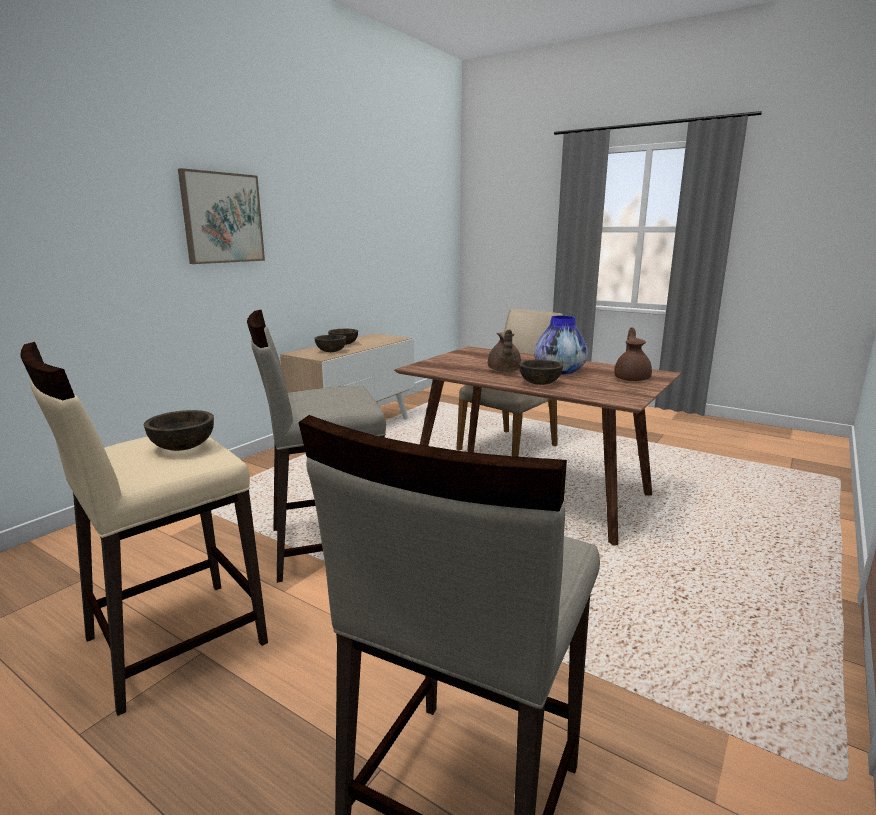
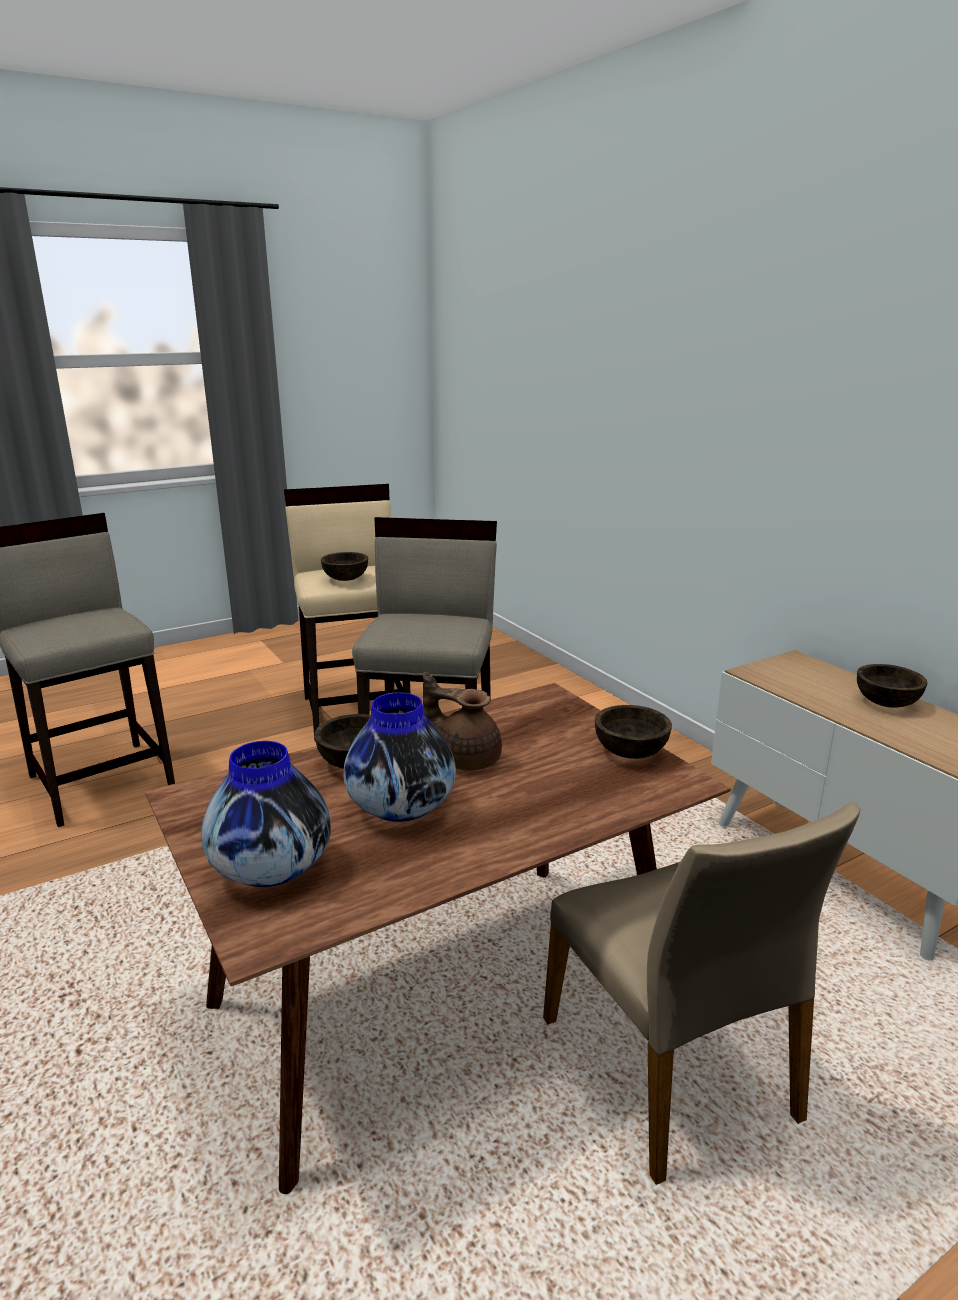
camera: 115 degrees right, 5 degrees up
picture [178,168,265,264] -> none
brown bowl [315,335,347,352] -> brown bowl moved to [595,705,672,759]
brown teapot [614,327,652,381] -> vase [201,741,331,887]

